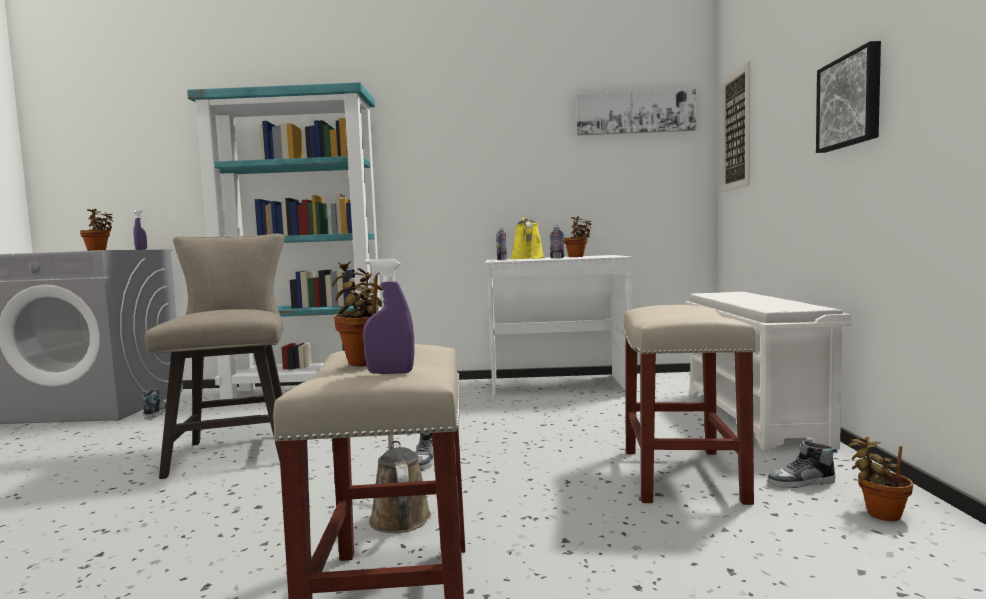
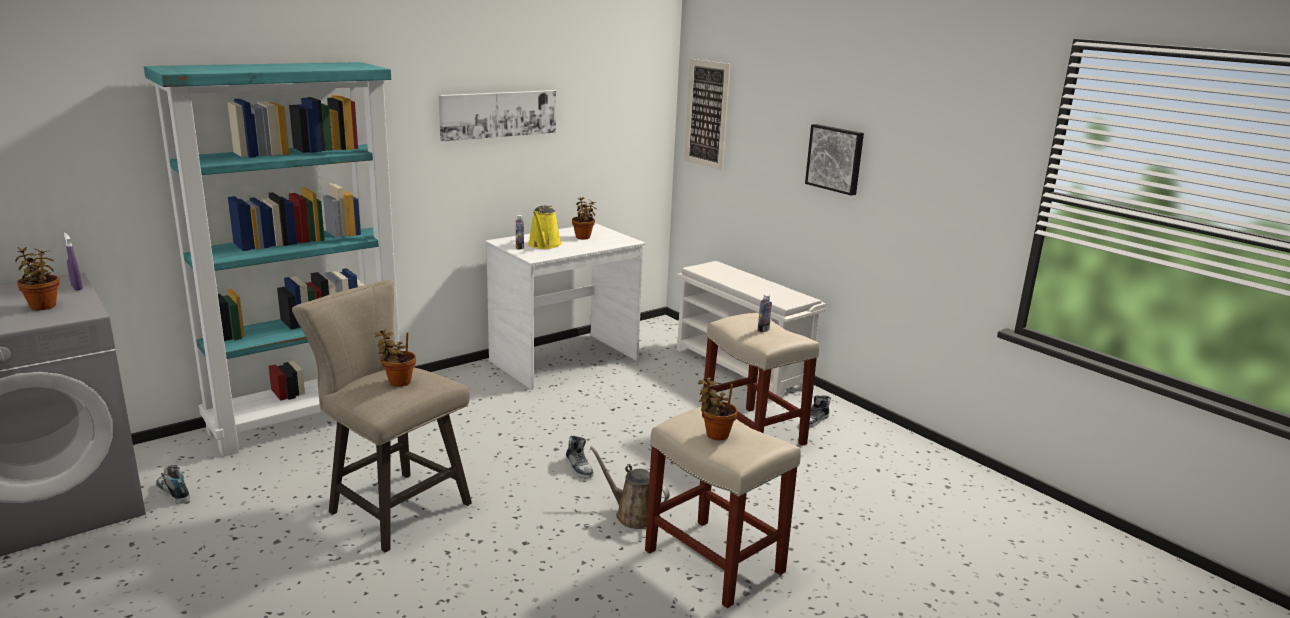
camera: 40 degrees left, 15 degrees up
purple spray bottle [363,258,414,374] -> none
yellow watering can [511,218,544,259] -> yellow watering can turned 135 degrees counterclockwise [528,205,562,249]
bottle [549,224,565,258] -> bottle moved to [757,294,772,332]
picture [576,89,696,136] -> picture moved to [439,90,556,141]
potted plant [848,437,913,521] -> potted plant moved to [375,329,416,387]

